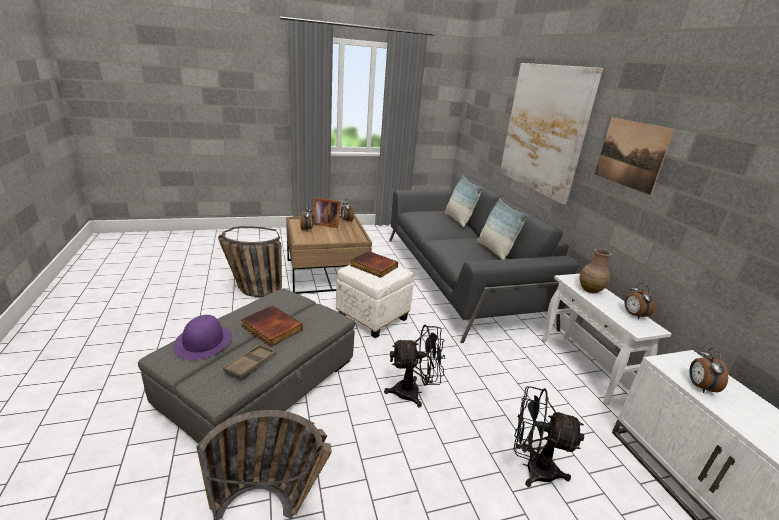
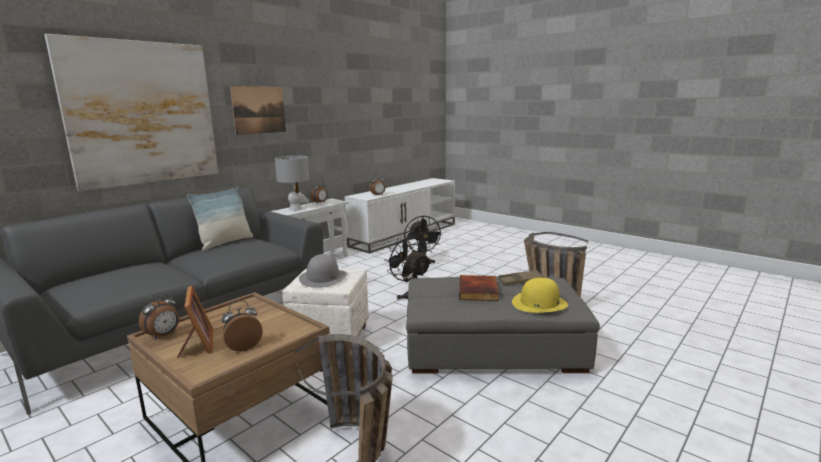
camera: 120 degrees left, 10 degrees down
purple hat [173,315,232,360] -> yellow hat [512,278,568,313]
book [350,251,398,278] -> grey hat [299,254,347,288]
pillow [445,176,483,227] -> none
brown vase [579,249,611,293] -> grey table lamp [275,156,309,211]

